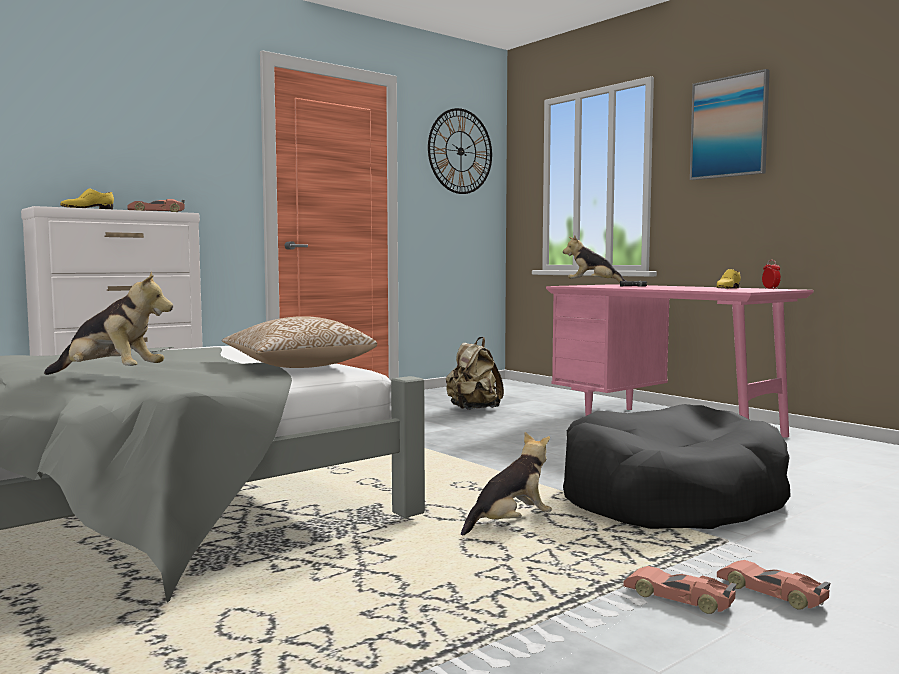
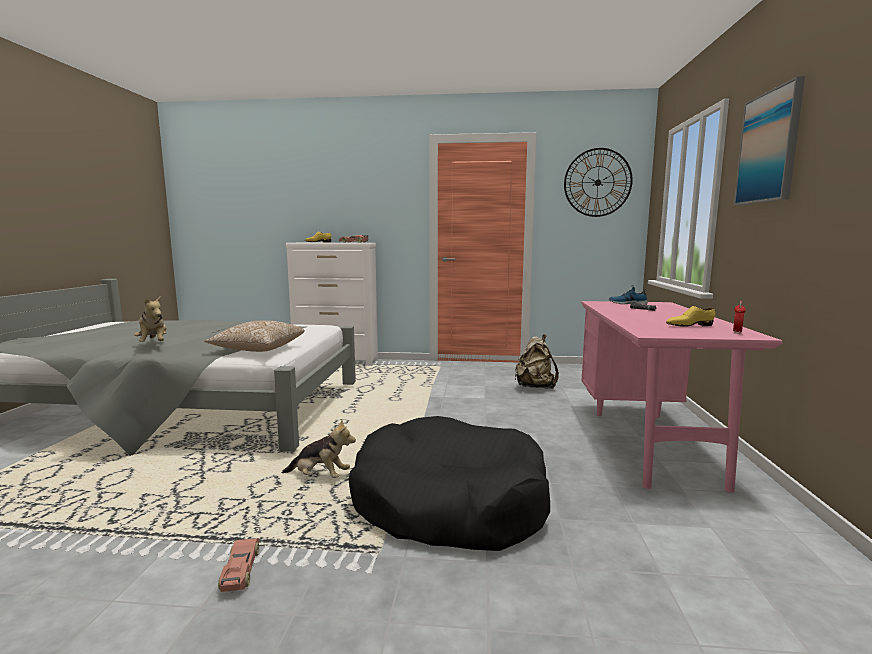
camera: 45 degrees right, 5 degrees up
plush toy [563,235,626,282] -> shoe [609,287,648,305]
toy car [717,560,831,610] -> none

